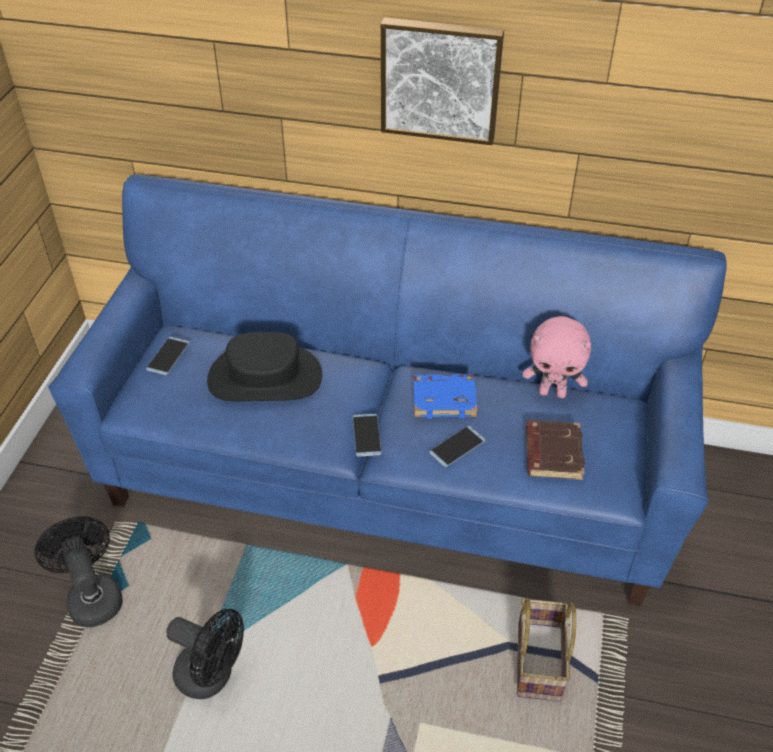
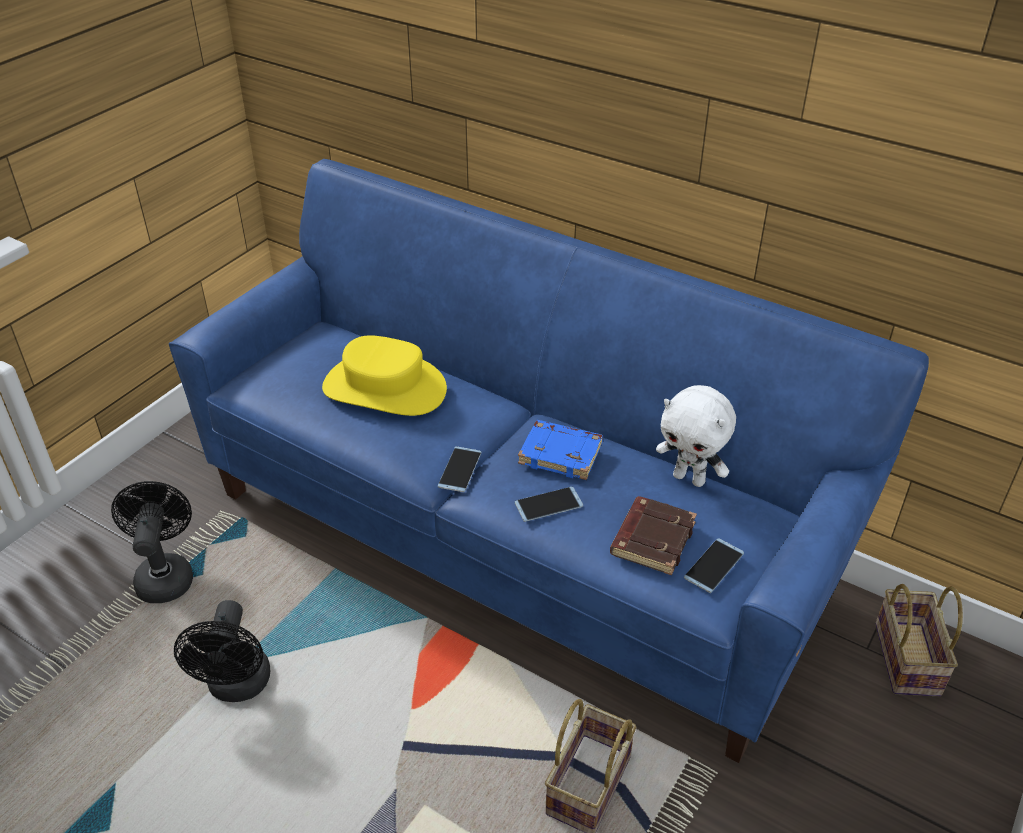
camera: 20 degrees right, 5 degrees down
phone [146,337,190,375] -> phone moved to [684,538,744,593]
black fan [166,609,244,699] -> black fan turned 45 degrees clockwise [174,600,271,702]
black hat [207,332,322,401] -> yellow hat [322,335,447,416]
picture [381,17,504,145] -> none
pink plush toy [523,316,591,398] -> white plush toy [656,385,736,487]
none -> basket [875,584,963,697]

